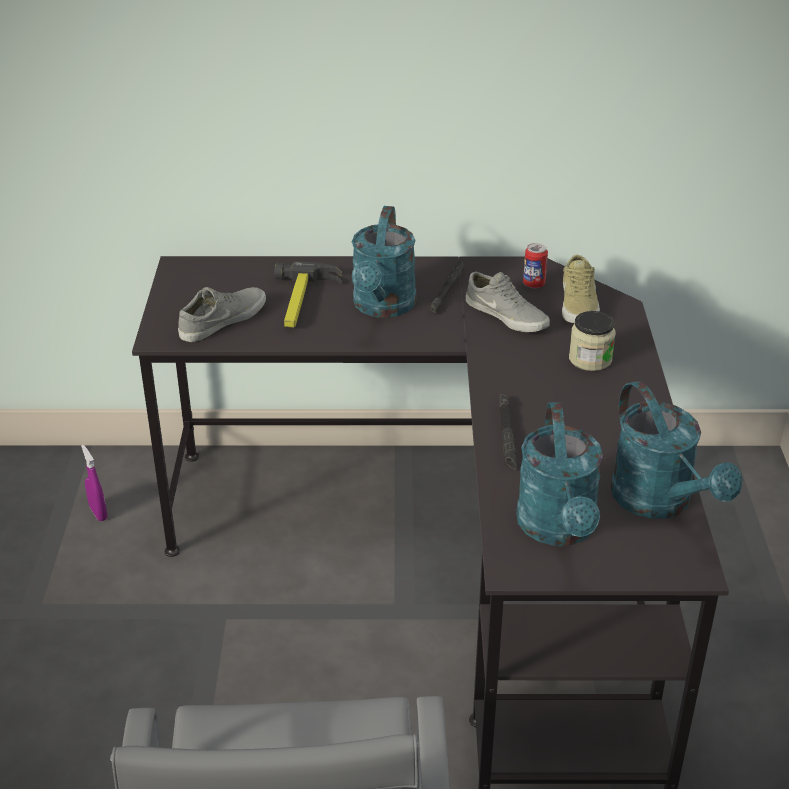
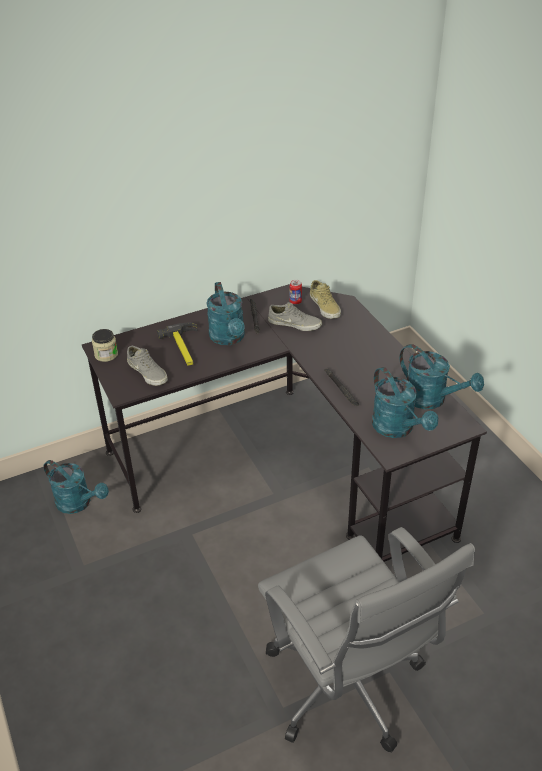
camera: 25 degrees left, 5 degrees up
purple spray bottle [81,445,107,521] -> turquoise watering can [44,460,109,514]
grey shoe [178,287,266,342] -> grey shoe turned 120 degrees clockwise [127,346,168,386]
jar [569,311,616,371] -> jar moved to [92,329,118,362]

